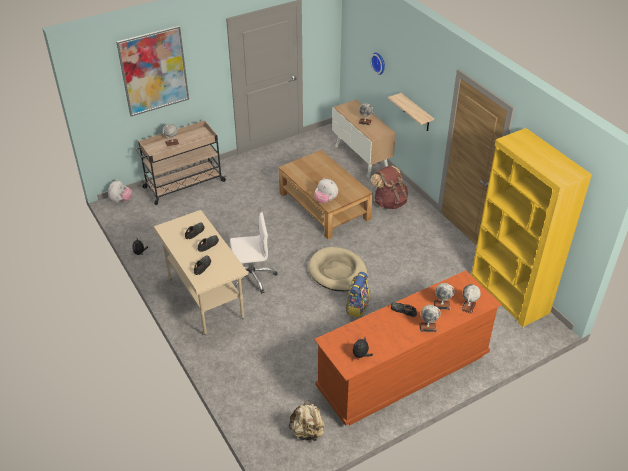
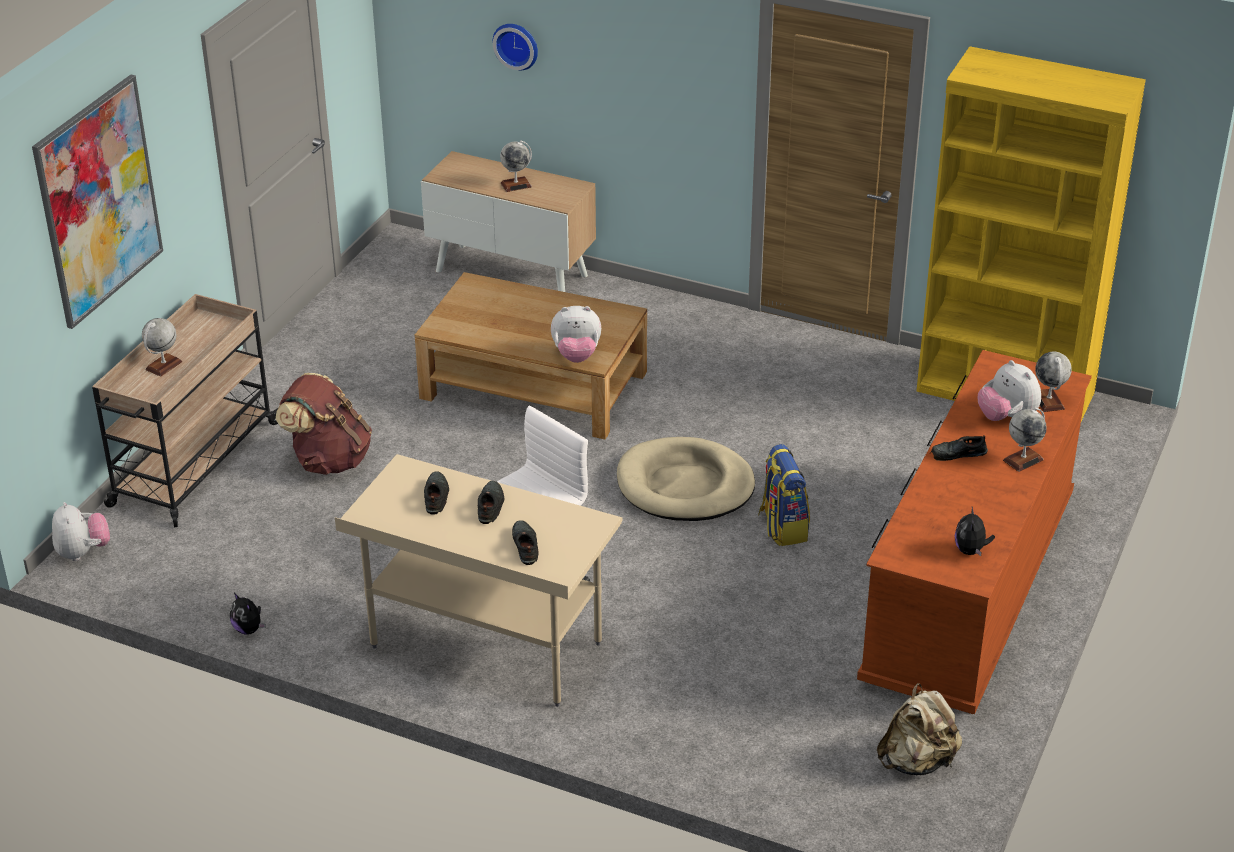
camera: 35 degrees left, 5 degrees down
brown backpack [371,166,408,209] -> brown backpack moved to [275,373,372,475]
shelf [388,93,434,131] -> none
globe [434,283,455,310] -> plush toy [977,360,1041,421]

